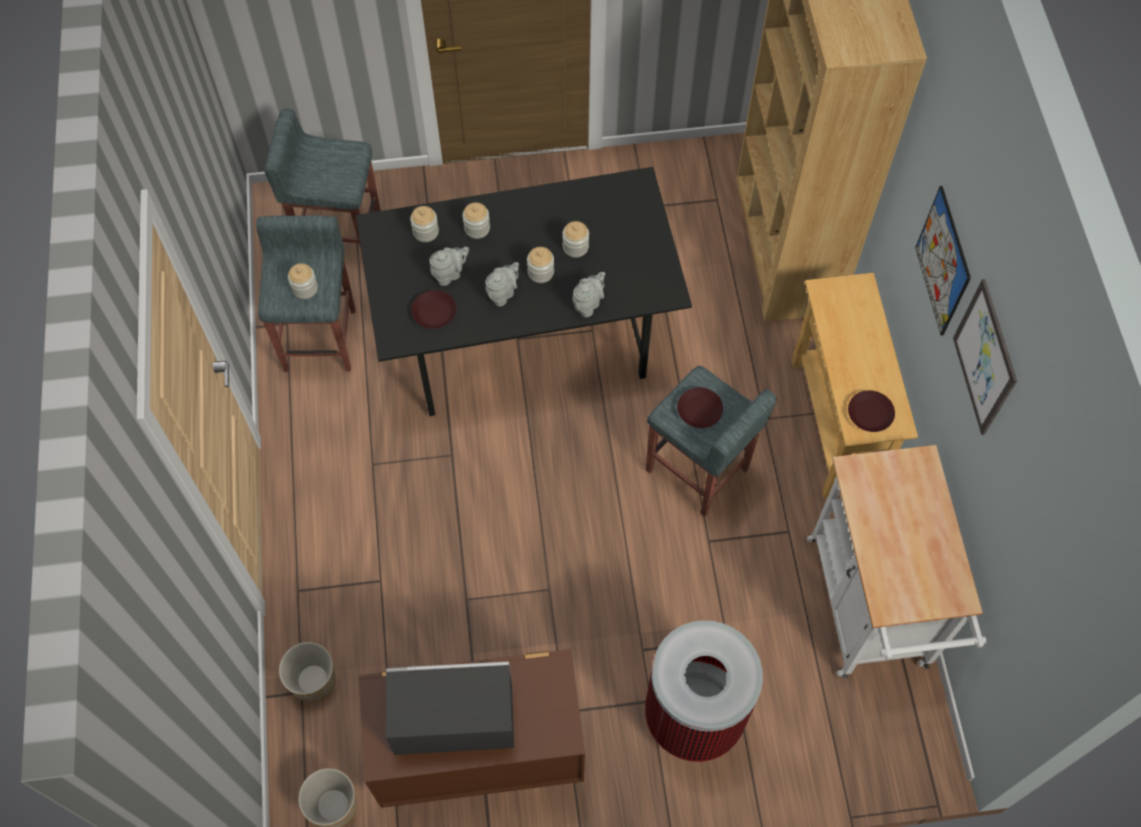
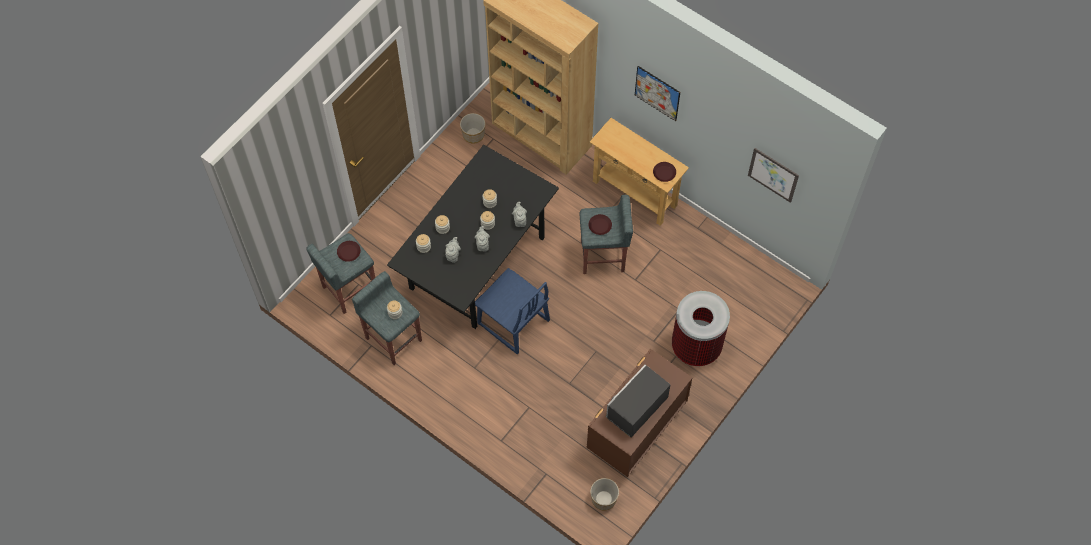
camera: 45 degrees left, 0 degrees up
planter [279,642,336,702] -> planter moved to [460,113,485,144]
brown plate [411,290,456,329] -> brown plate moved to [337,241,361,262]
white cart [807,445,986,679] -> none
picture [953,279,1017,435] -> picture moved to [748,148,799,203]
none -> blue chair [475,268,550,355]

